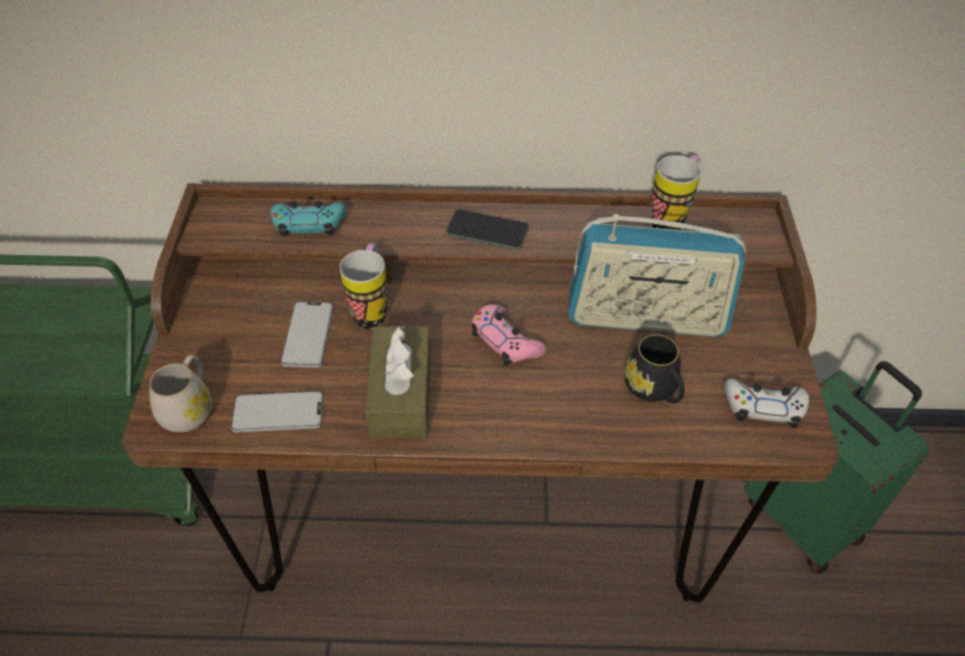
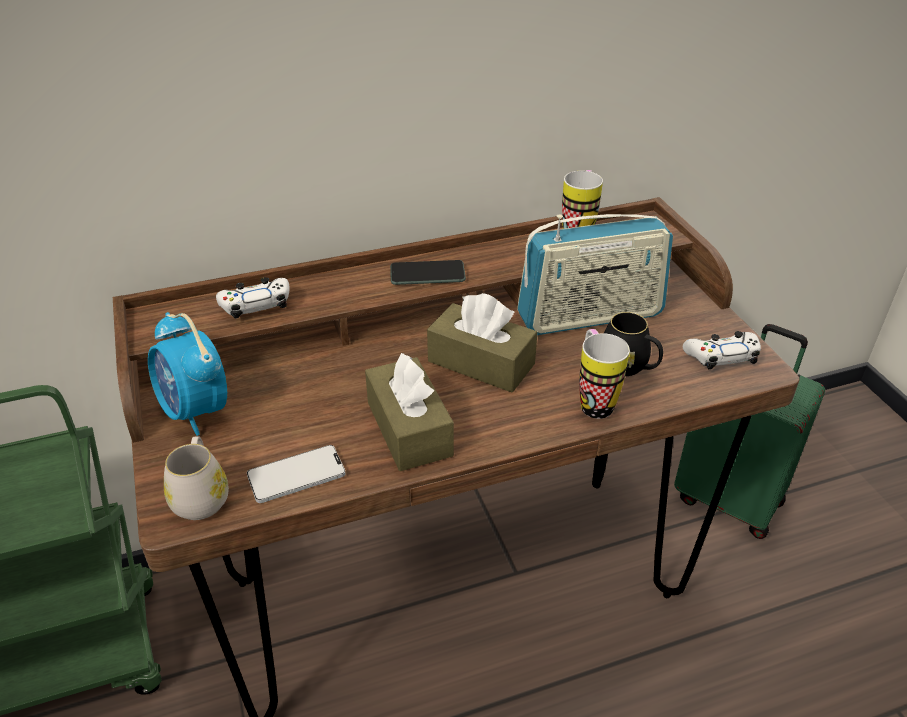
camera: 20 degrees left, 10 degrees down
turquoise game controller [271,201,346,236] -> white game controller [216,277,290,319]
phone [281,302,333,368] -> none
mug [340,243,387,329] -> mug moved to [579,329,630,419]
pink game controller [472,304,546,366] -> brown tissue box [427,293,537,393]
none -> alarm clock [148,312,227,436]

